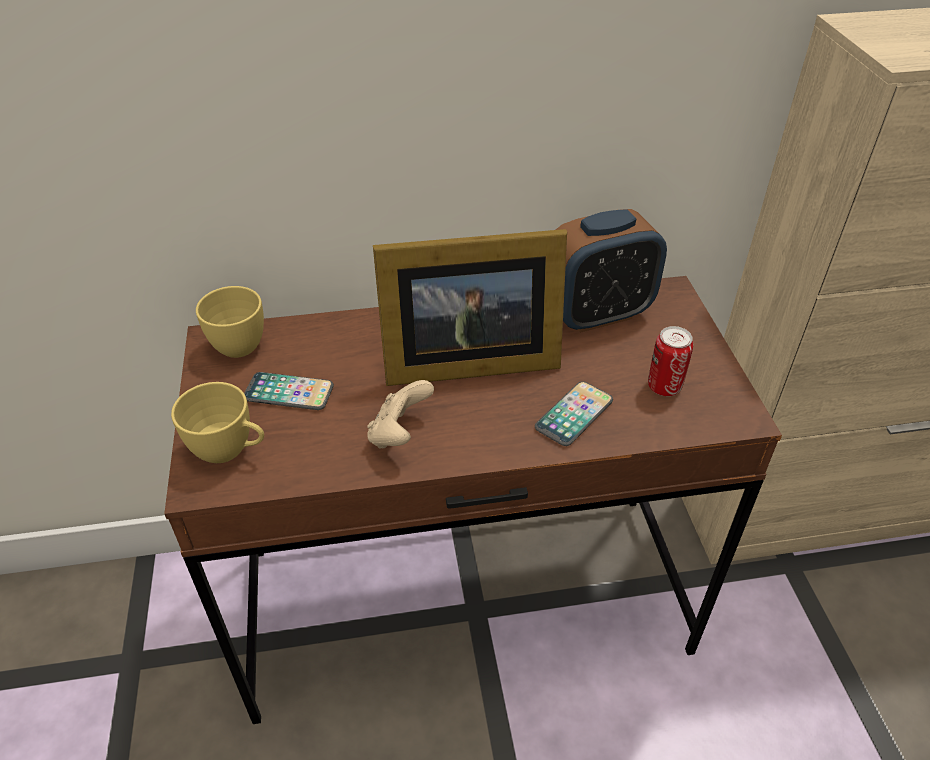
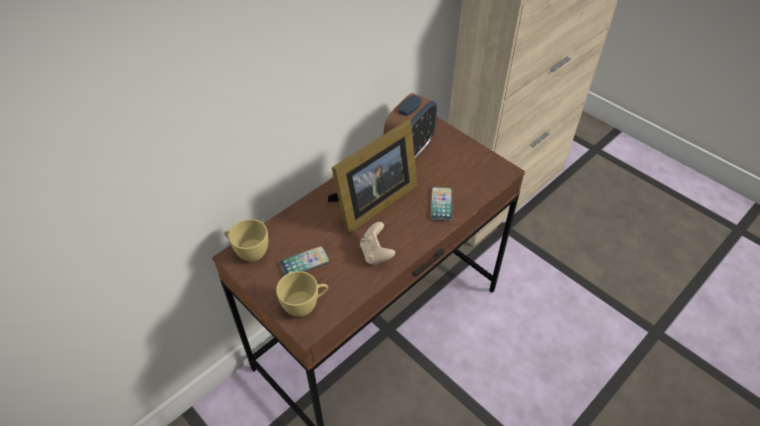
camera: 35 degrees left, 5 degrees up
can [648,326,693,396] -> none

